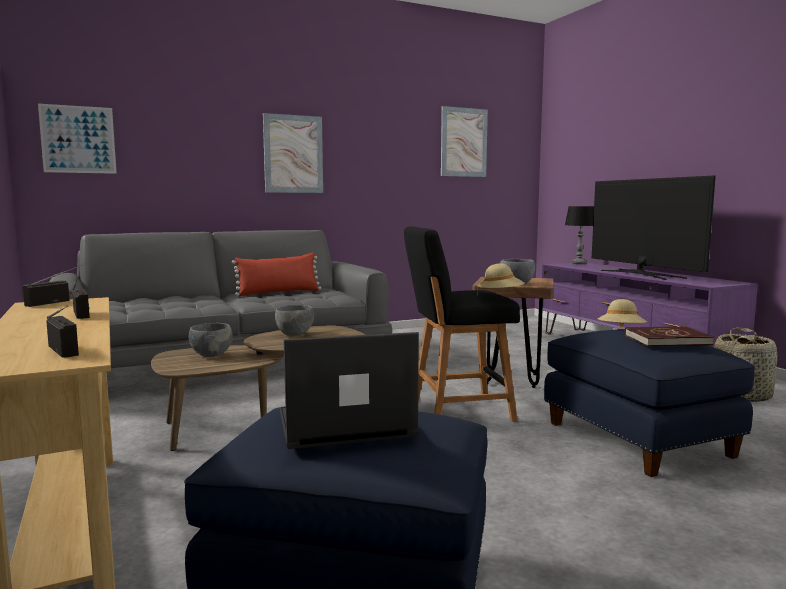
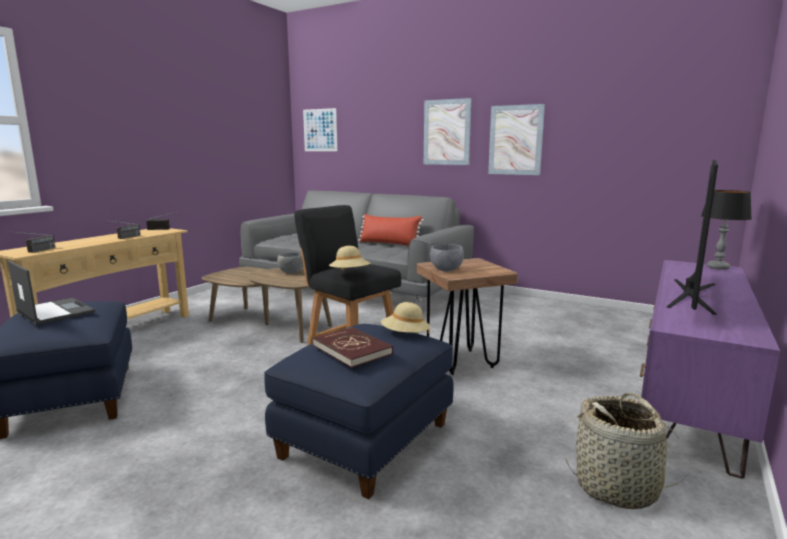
camera: 55 degrees right, 5 degrees up
grey bowl [189,323,233,357] -> none
picture [441,106,488,177] -> picture moved to [488,104,545,175]

